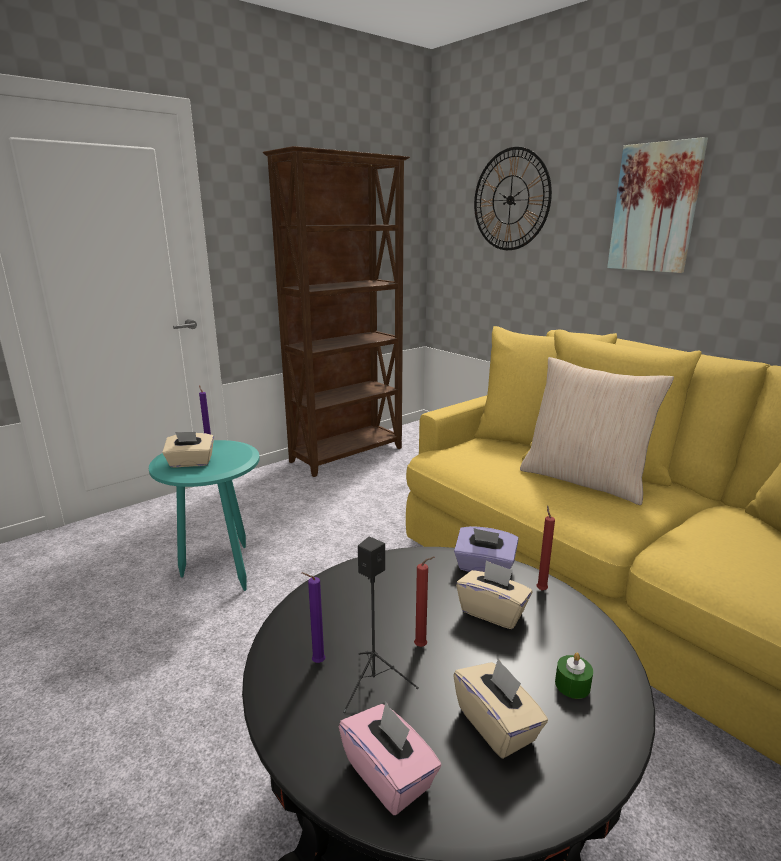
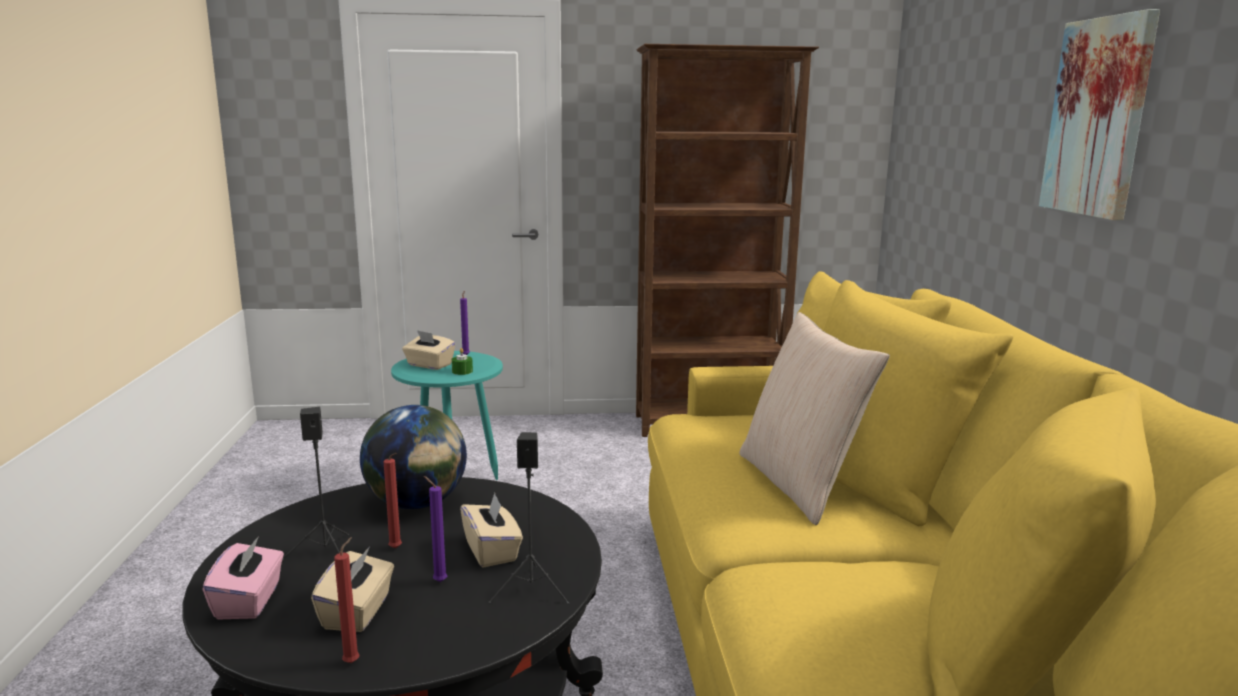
camera: 35 degrees right, 5 degrees down
purple candle [301,572,325,663] -> purple candle moved to [424,476,447,582]
purple tissue box [454,526,519,572] -> none
wall clock [474,147,552,250] -> none
red candle [537,505,555,591] -> red candle moved to [334,537,359,663]
green candle [555,652,593,699] -> green candle moved to [452,348,473,375]
none -> globe [360,405,467,509]
none -> black speaker [488,432,569,604]

